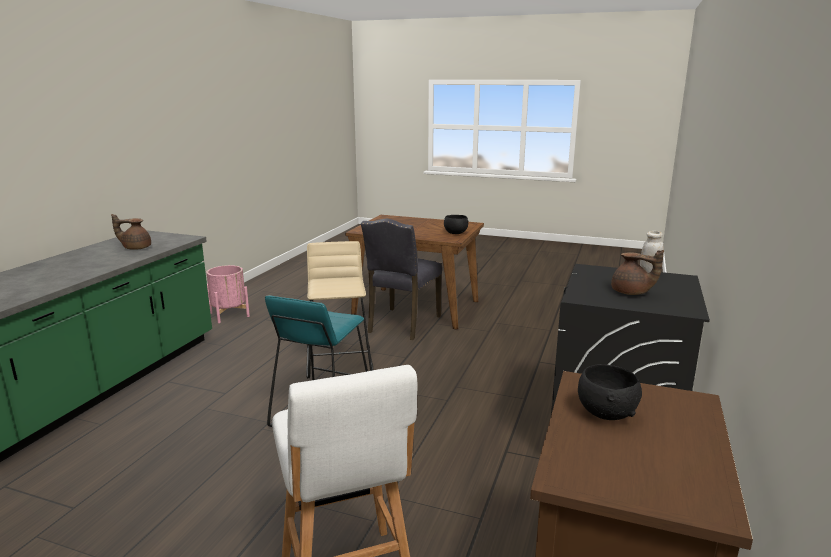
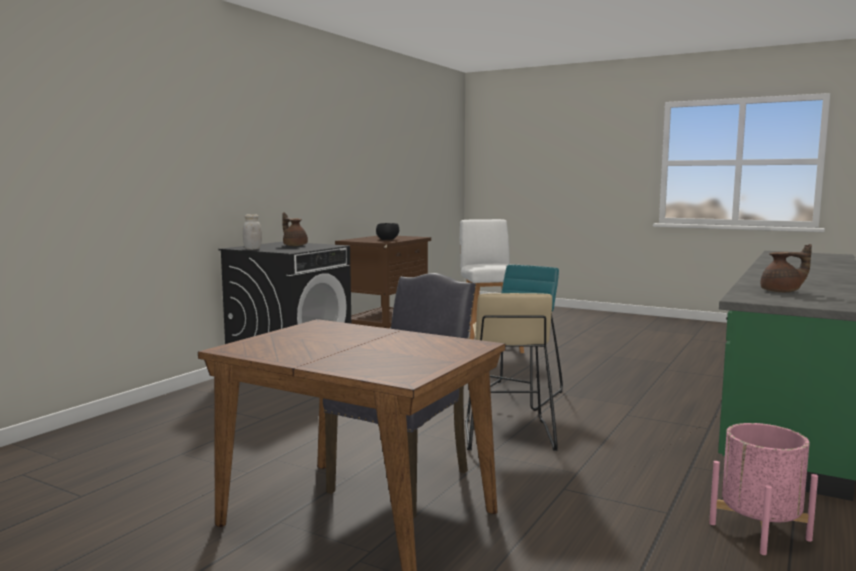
camera: 170 degrees left, 10 degrees down
black bowl [444,215,469,234] -> none

